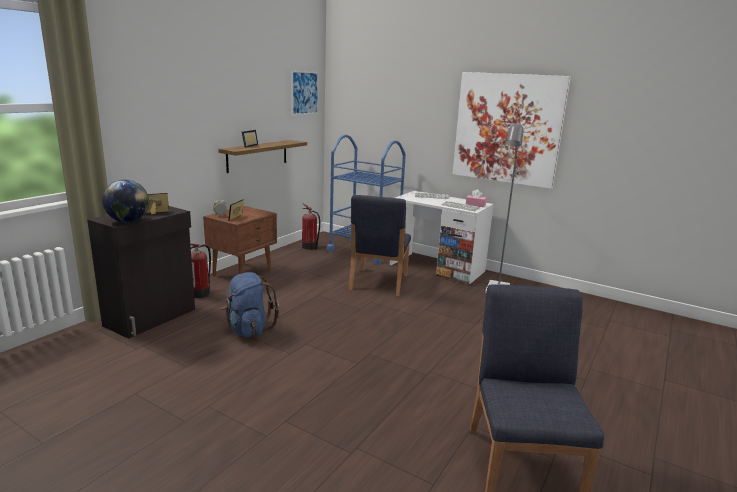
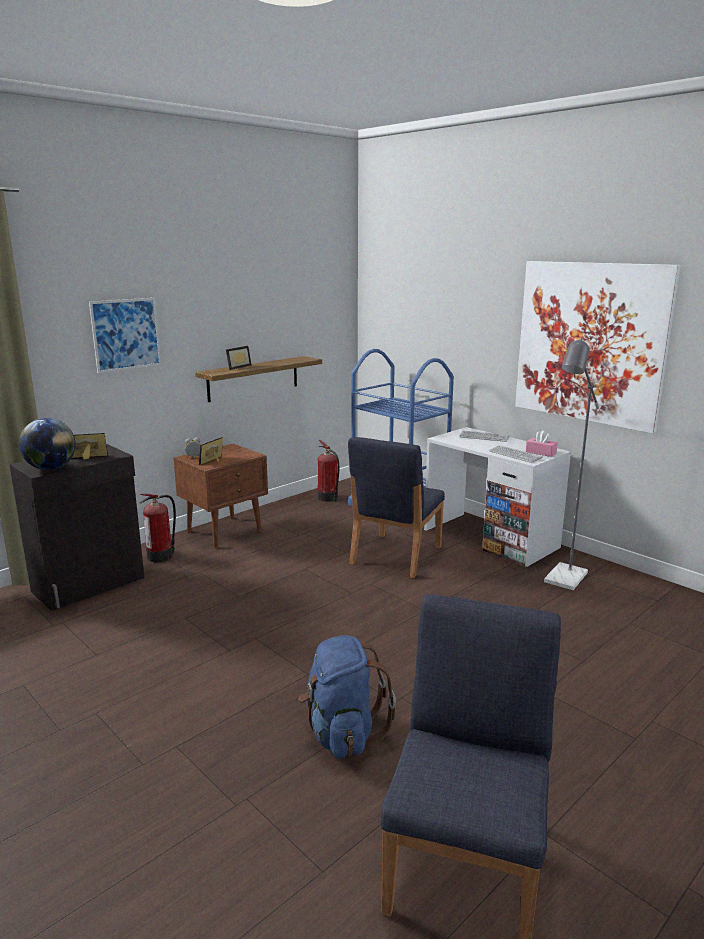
camera: 15 degrees right, 0 degrees up
blue backpack [221,272,279,337] -> blue backpack moved to [298,635,396,759]
picture [291,71,319,115] -> picture moved to [89,298,161,373]

